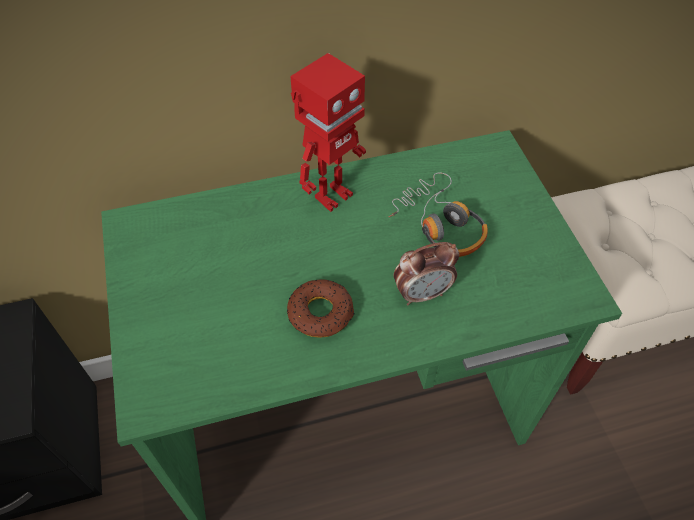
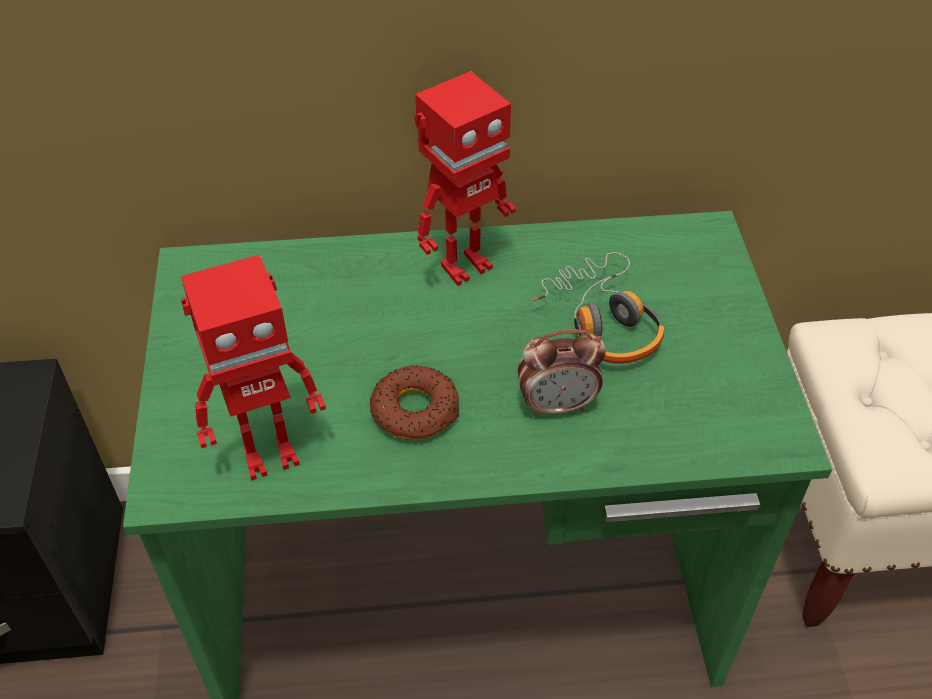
camera: 10 degrees right, 5 degrees down
none -> toy robot [181,255,326,481]

